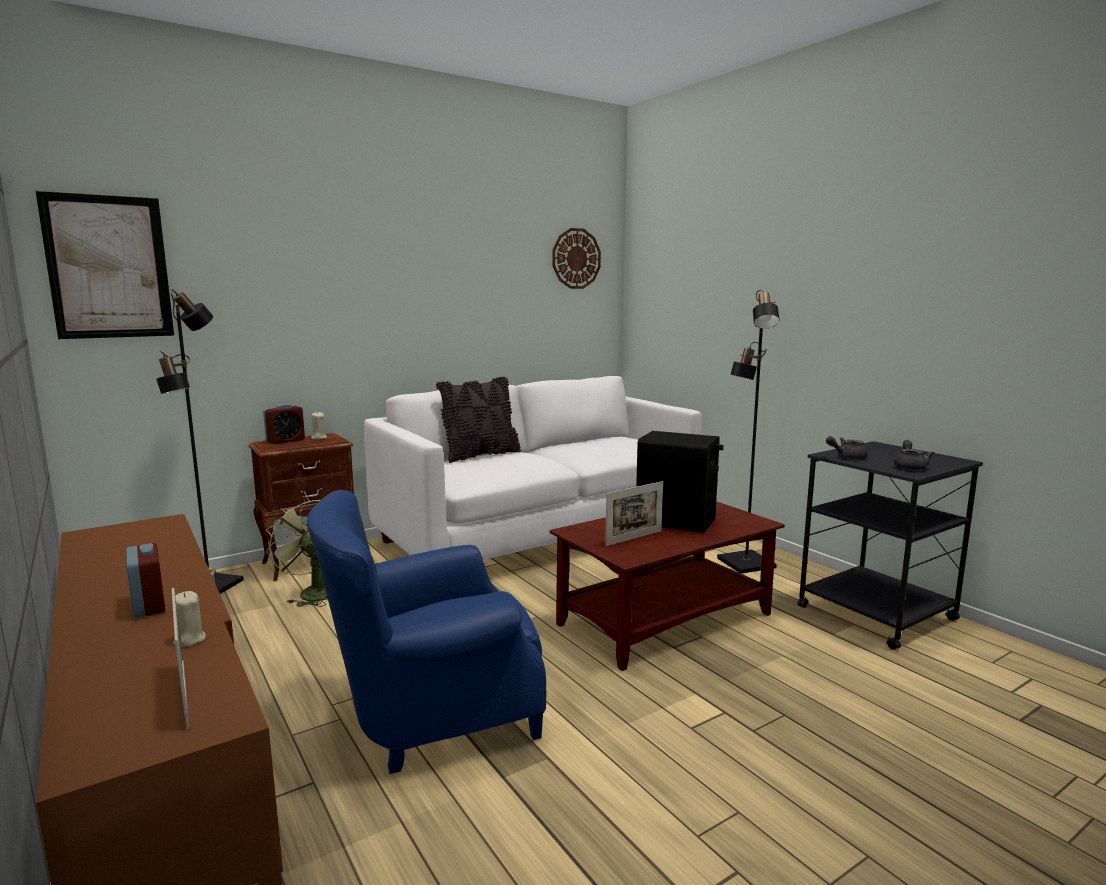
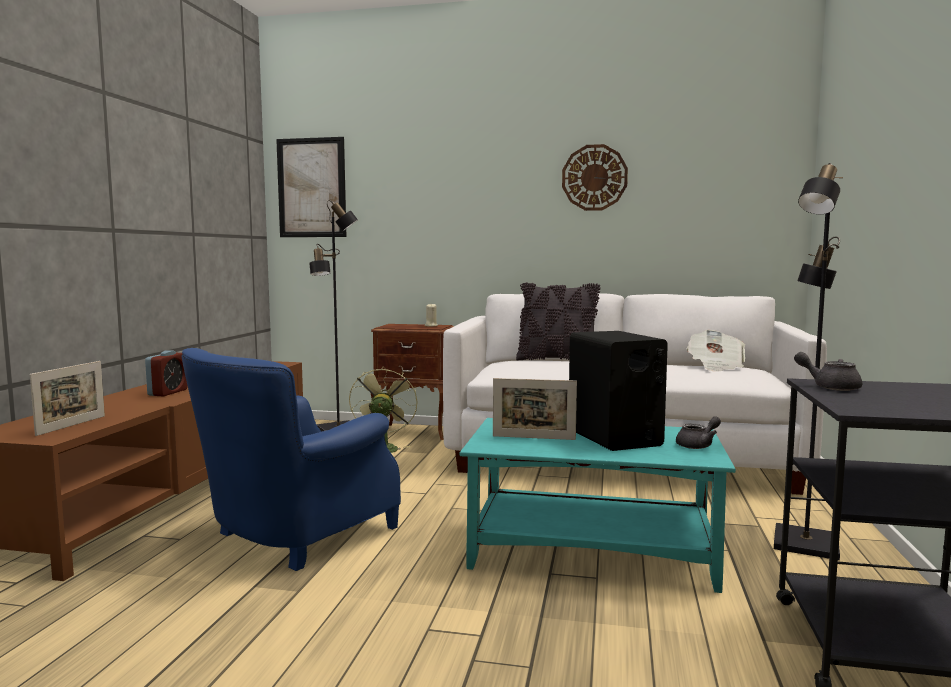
camera: 45 degrees right, 5 degrees down
beige candle [174,591,206,647] -> none
alarm clock [263,404,305,444] -> none
blue armchair [307,490,546,774] -> blue armchair turned 75 degrees counterclockwise [181,348,401,571]
brown coffee table [549,501,785,671] -> turquoise coffee table [460,418,736,593]
wall clock [552,228,601,289] -> wall clock moved to [562,144,628,211]
grey teapot [894,440,934,471] -> grey teapot moved to [676,416,721,449]
none -> newspaper [687,330,745,372]

